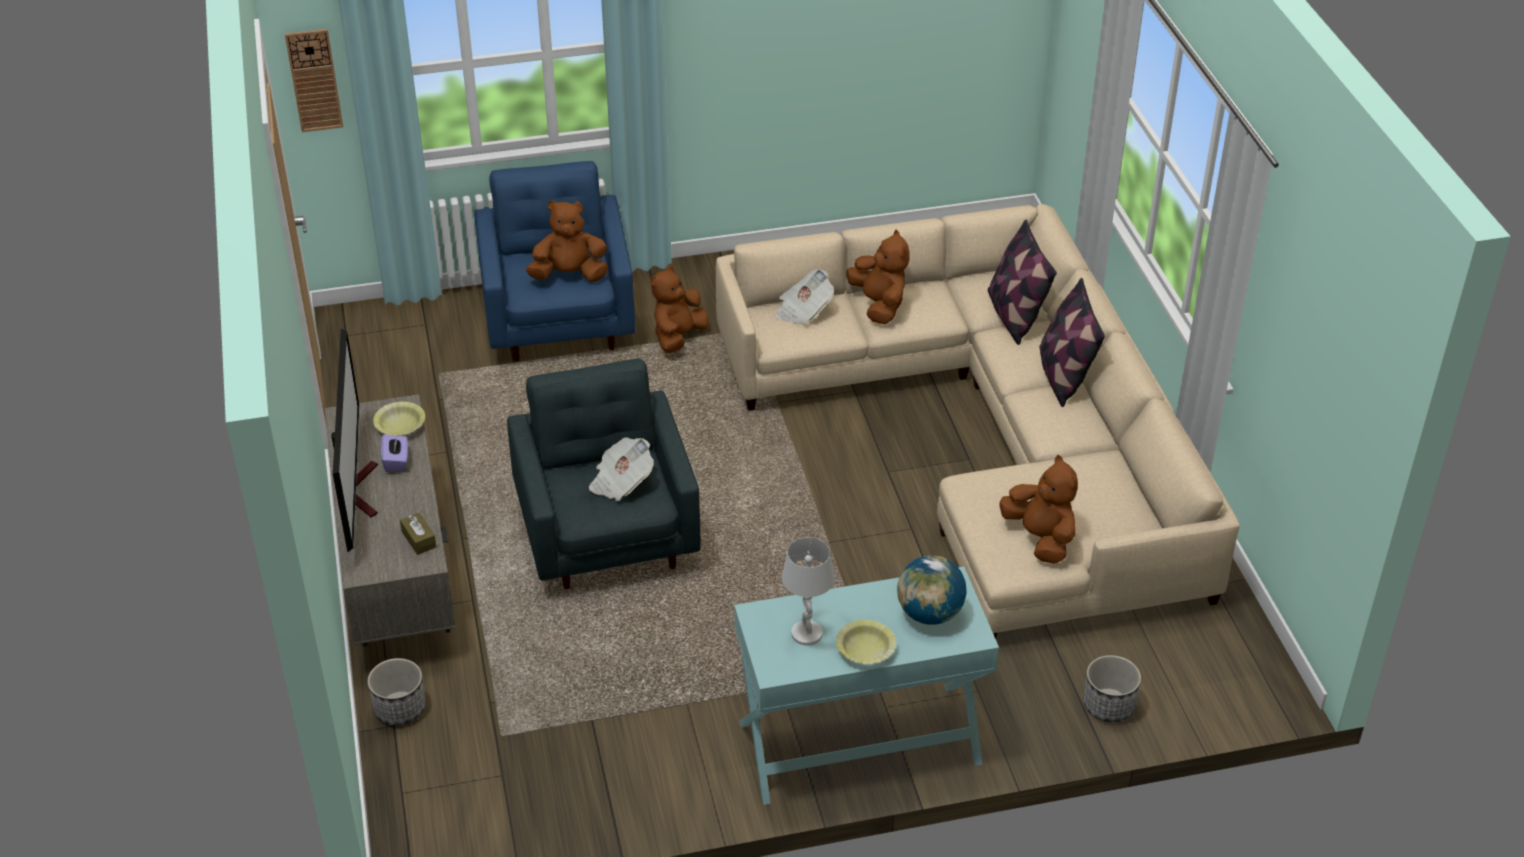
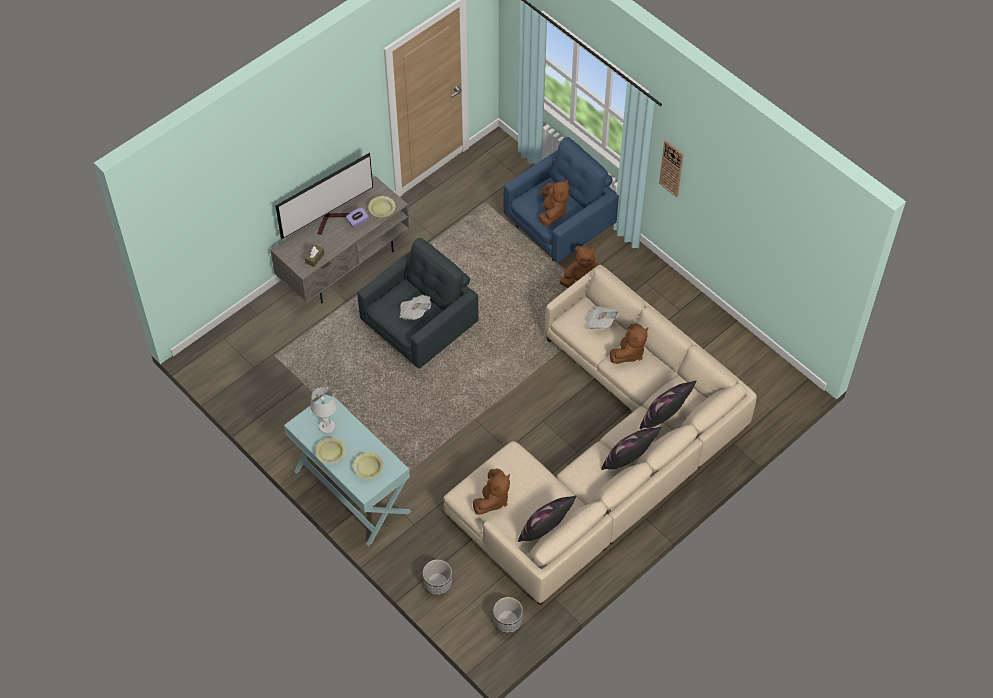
camera: 60 degrees right, 15 degrees up
wall clock [285,29,343,132] -> wall clock moved to [659,140,684,197]
planter [367,658,425,725] -> planter moved to [493,597,523,633]
brown plush toy [526,200,608,282] -> brown plush toy turned 45 degrees clockwise [538,180,570,226]
globe [897,555,966,625] -> yellow bowl [353,452,384,479]
none -> pillow [518,495,577,542]

